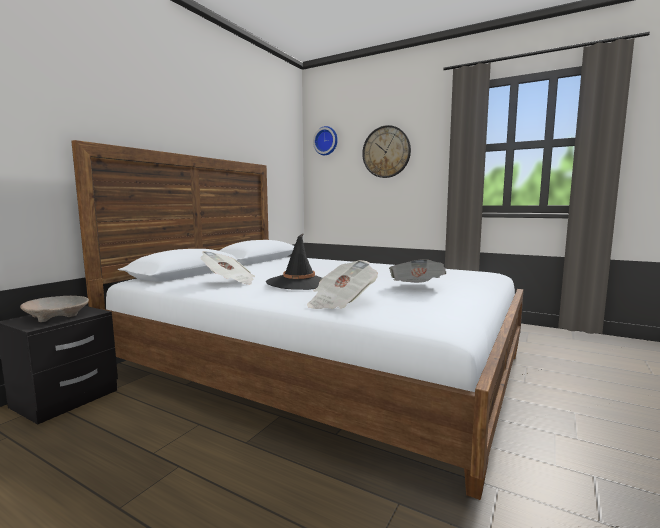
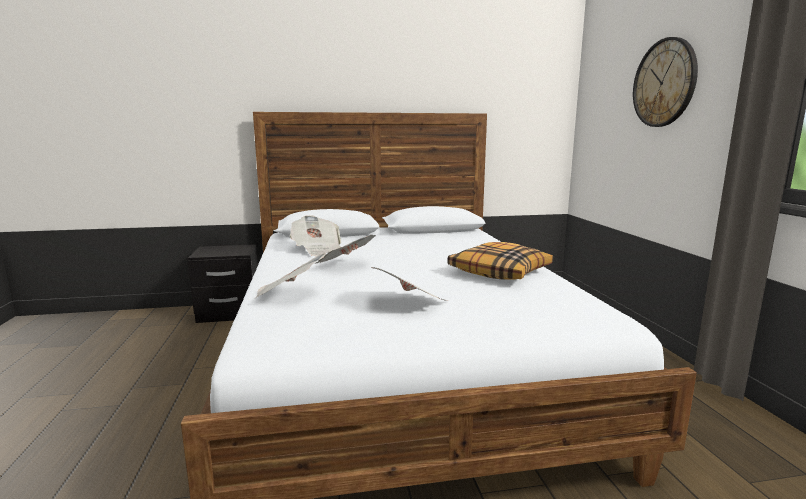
camera: 50 degrees right, 5 degrees up
beige bowl [20,296,89,322] -> none
black hat [266,233,322,290] -> newspaper [315,234,376,264]
wall clock [313,126,338,155] -> none
none -> pillow [447,242,553,279]

